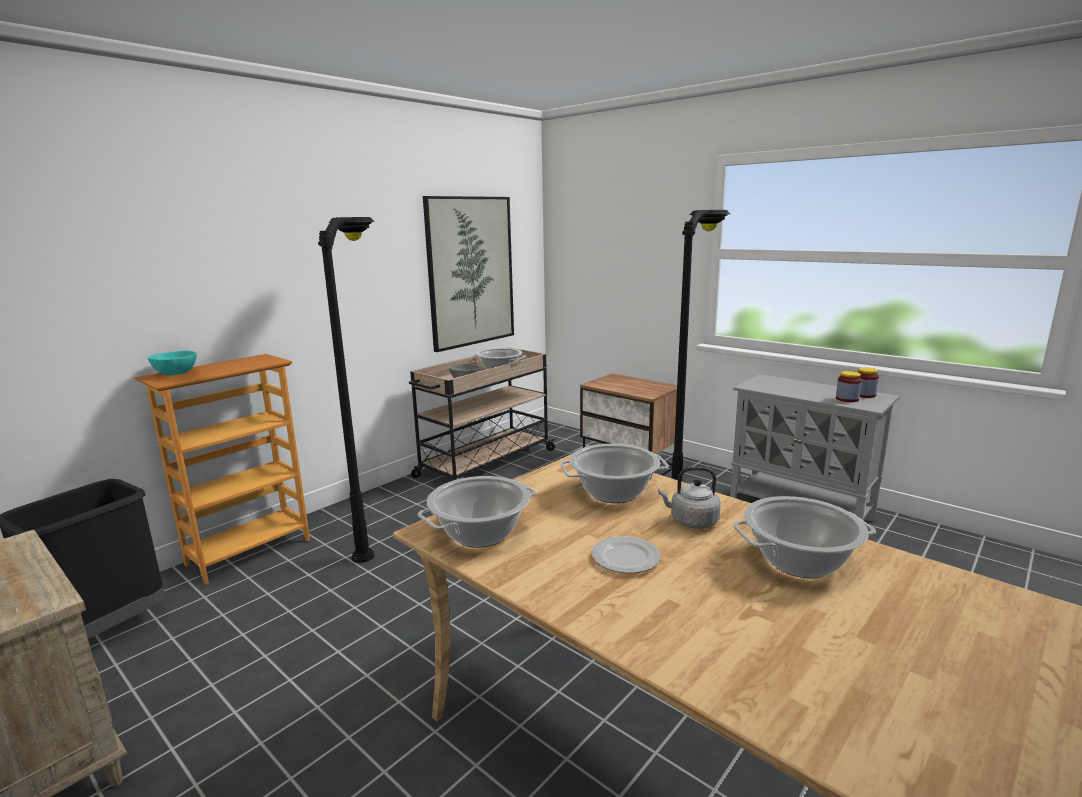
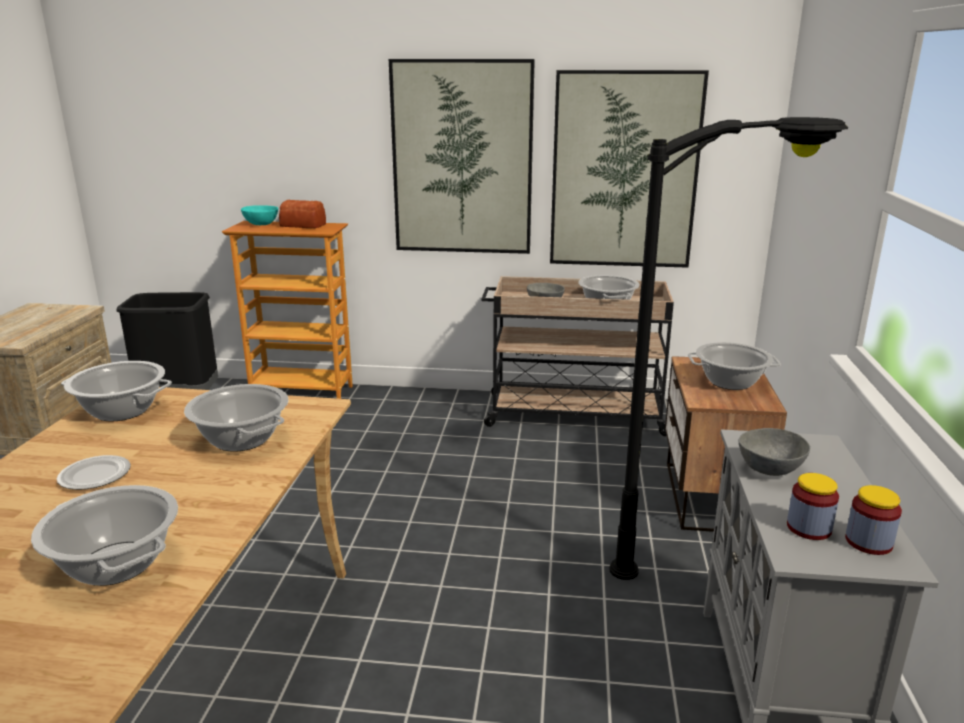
camera: 55 degrees right, 5 degrees up
black floor lamp [318,217,375,563] -> none
grey kettle [658,467,721,529] -> none
none -> bread [279,200,326,228]
none -> picture [389,59,535,254]
none -> cooking pot [688,342,781,390]
none -> grey bowl [738,428,810,476]

